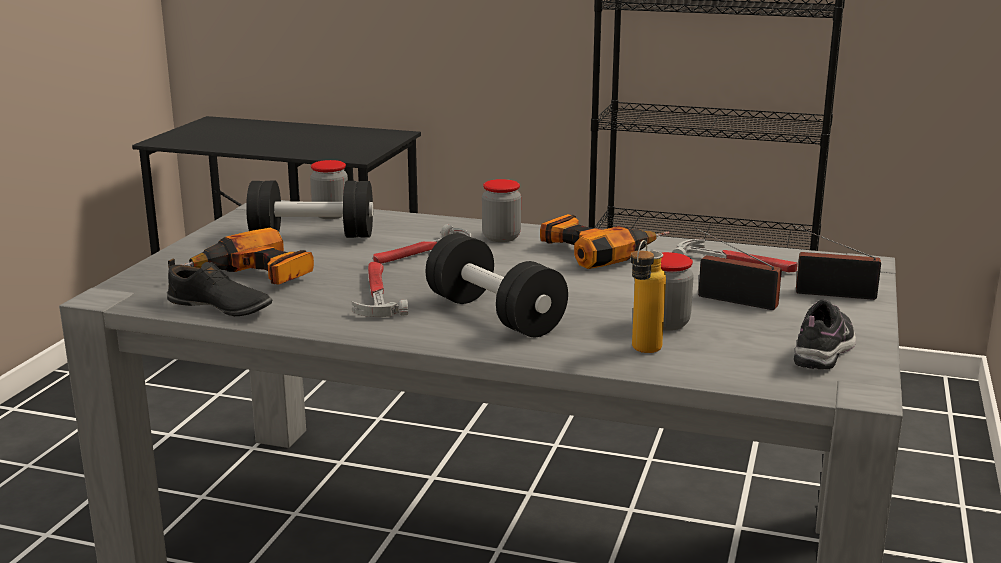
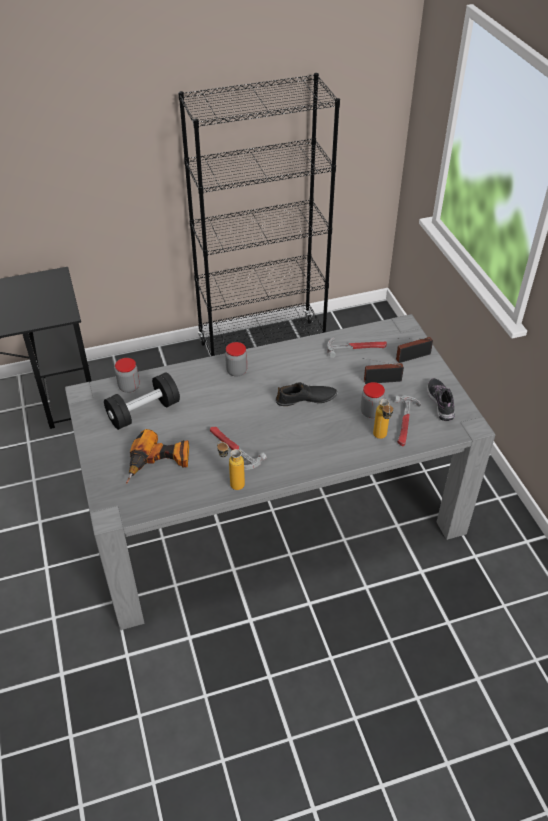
camera: 35 degrees left, 25 degrees up
black shoe [167,258,272,316] -> black shoe moved to [276,382,337,406]
hammer [373,225,472,264] -> hammer moved to [395,395,421,446]
black dumbbell [426,233,568,337] -> none
power drill [540,214,669,269] -> none
none -> bottle [217,441,245,490]

